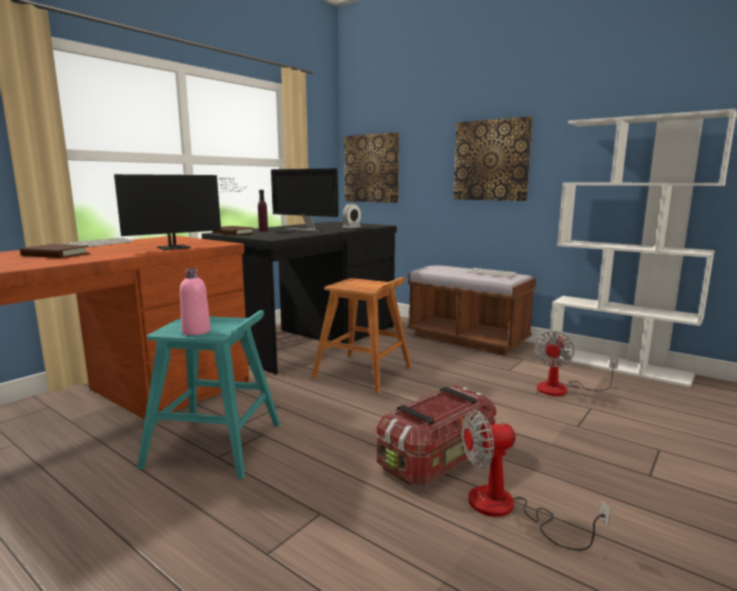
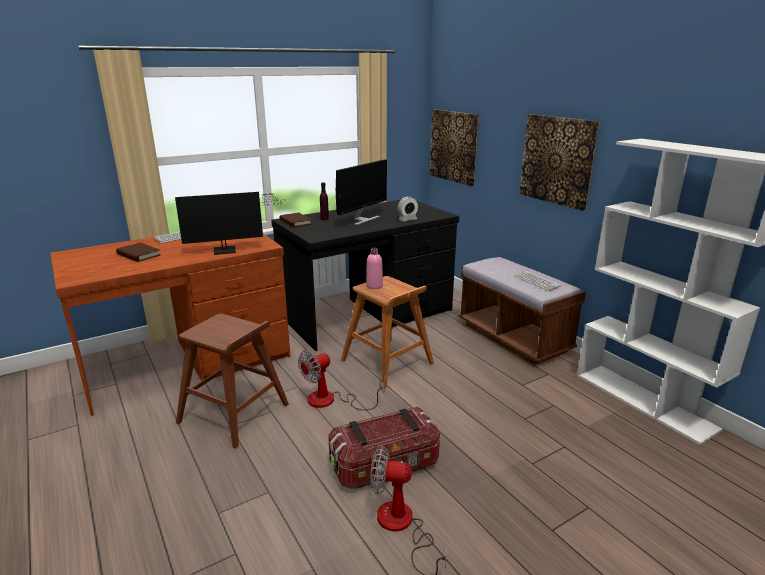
camera: 20 degrees right, 10 degrees up
turquoise stool [137,310,280,479] -> brown stool [176,314,289,449]
pink bottle [180,268,210,335] -> pink bottle moved to [366,248,383,289]
monitor [271,168,338,232] -> monitor turned 105 degrees counterclockwise [336,159,387,226]
fan [534,331,619,396] -> fan moved to [298,350,384,410]

